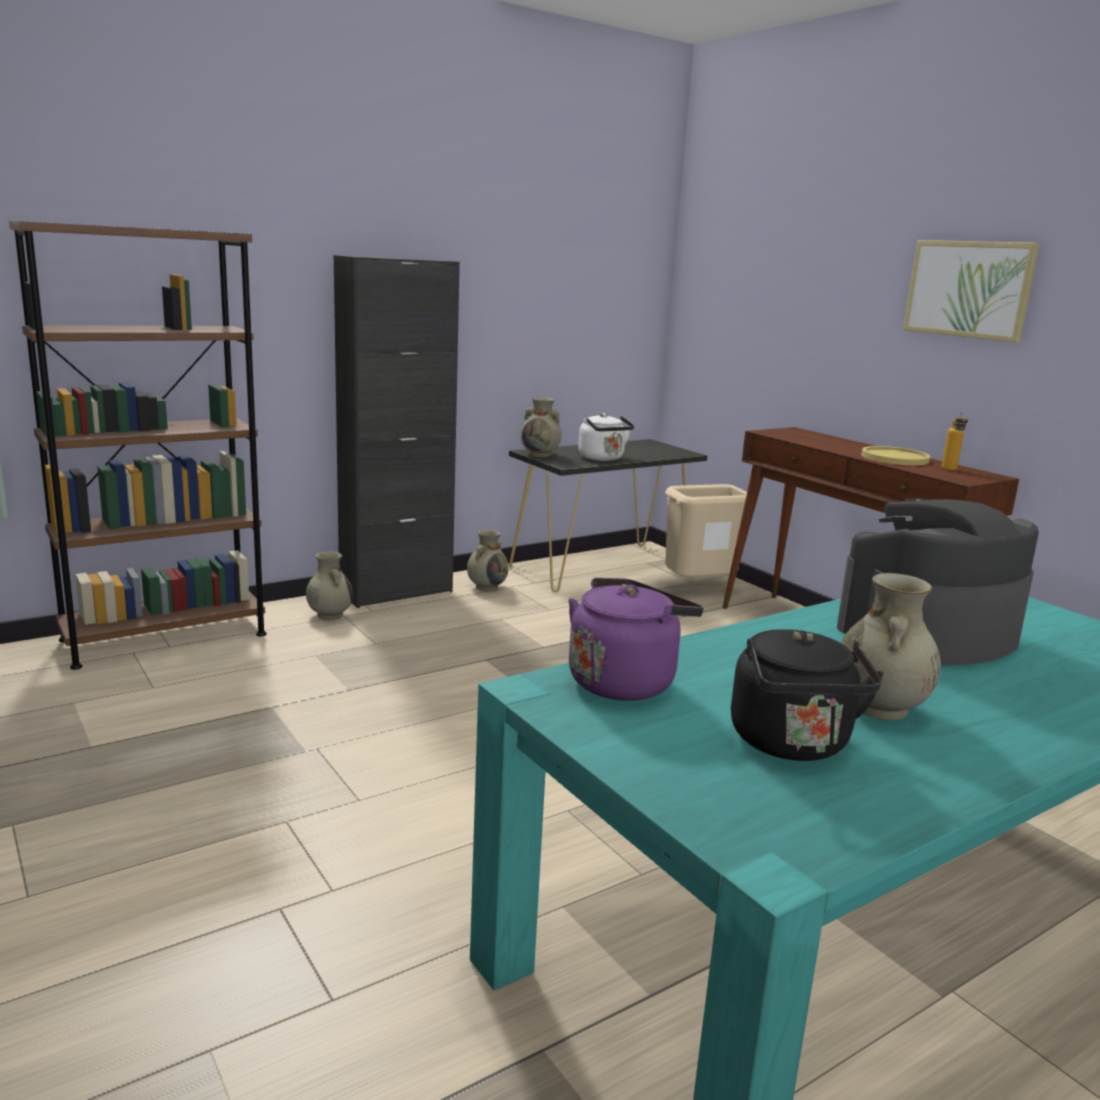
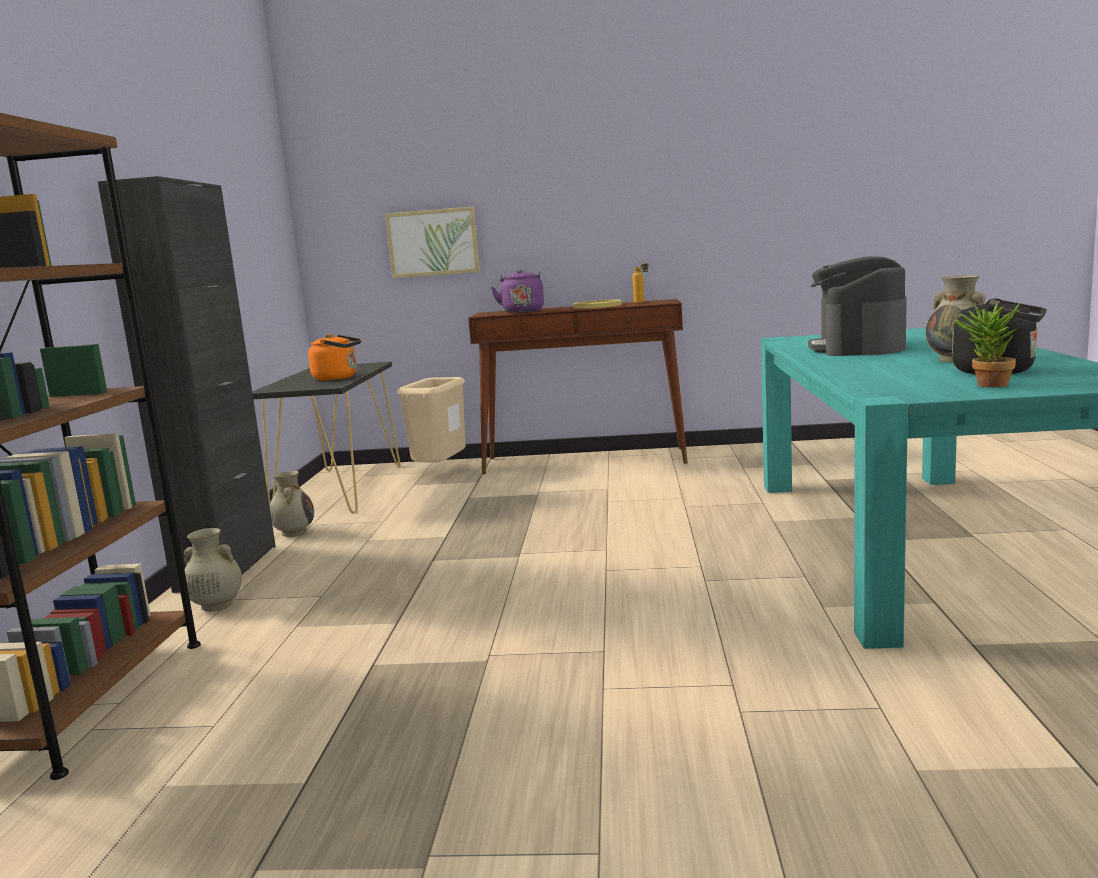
camera: 50 degrees left, 5 degrees down
beige vase [521,397,562,457] -> none
purple kettle [568,578,703,701] -> purple kettle moved to [491,269,544,313]
white kettle [578,413,634,461] -> orange kettle [308,334,361,381]
picture [903,240,1040,342] -> picture moved to [385,207,480,278]
none -> potted plant [953,302,1020,388]

